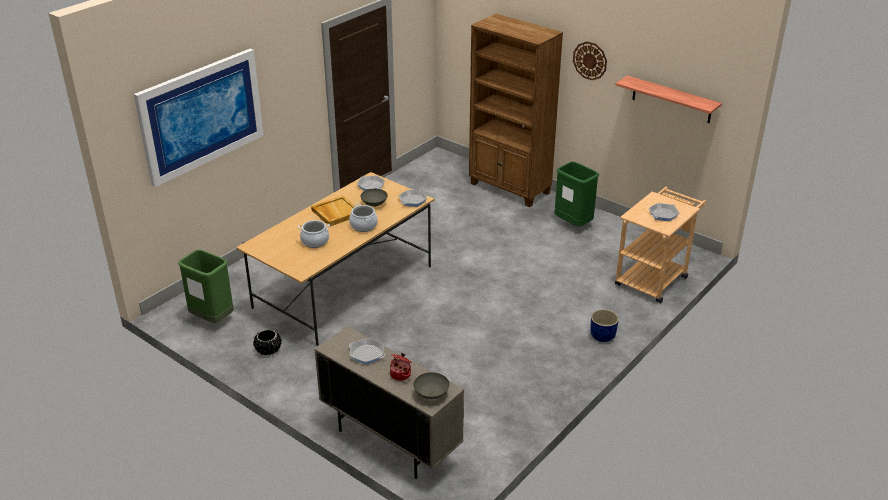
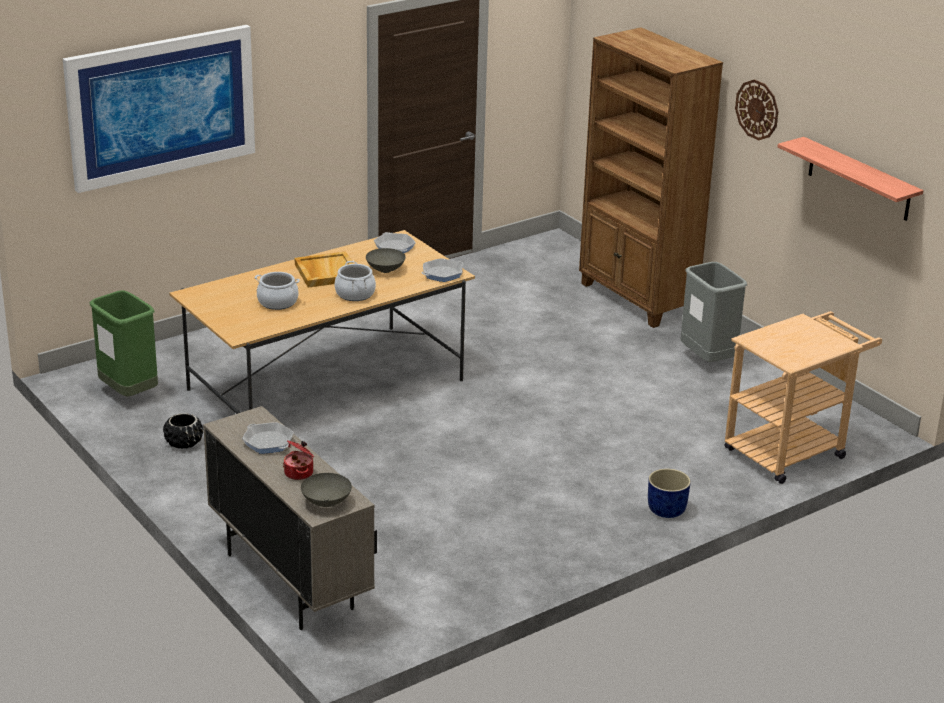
camera: 15 degrees right, 5 degrees down
green trash can [554,162,599,227] -> grey trash can [681,262,747,362]
frying pan [649,203,679,221] -> none

